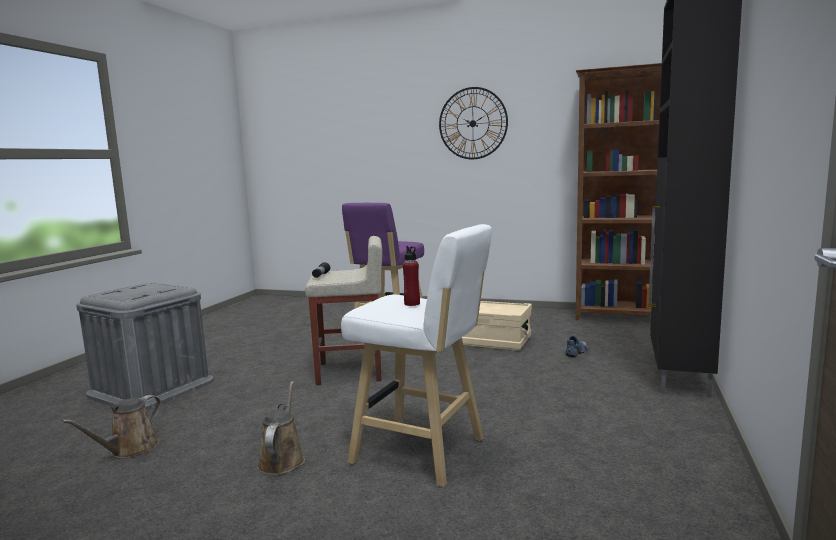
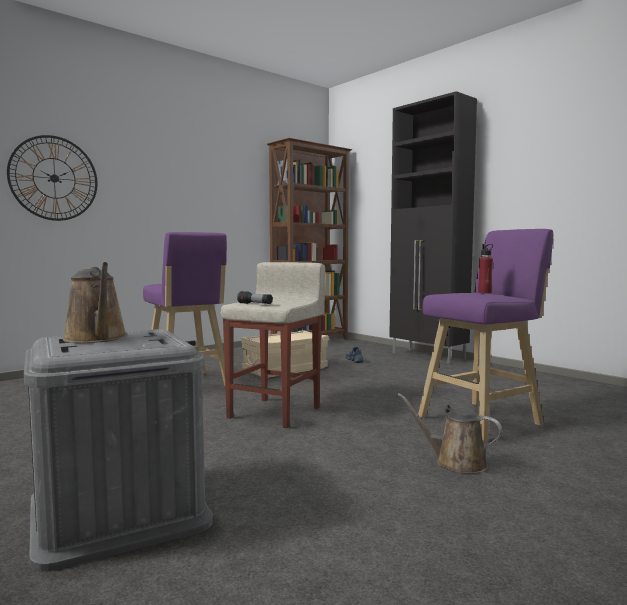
camera: 60 degrees left, 5 degrees down
brown watering can [62,395,161,458] -> brown watering can moved to [63,262,127,343]
white stool [341,224,492,487] -> purple stool [418,229,553,442]
wall clock [439,87,508,159] -> wall clock moved to [7,135,97,221]

